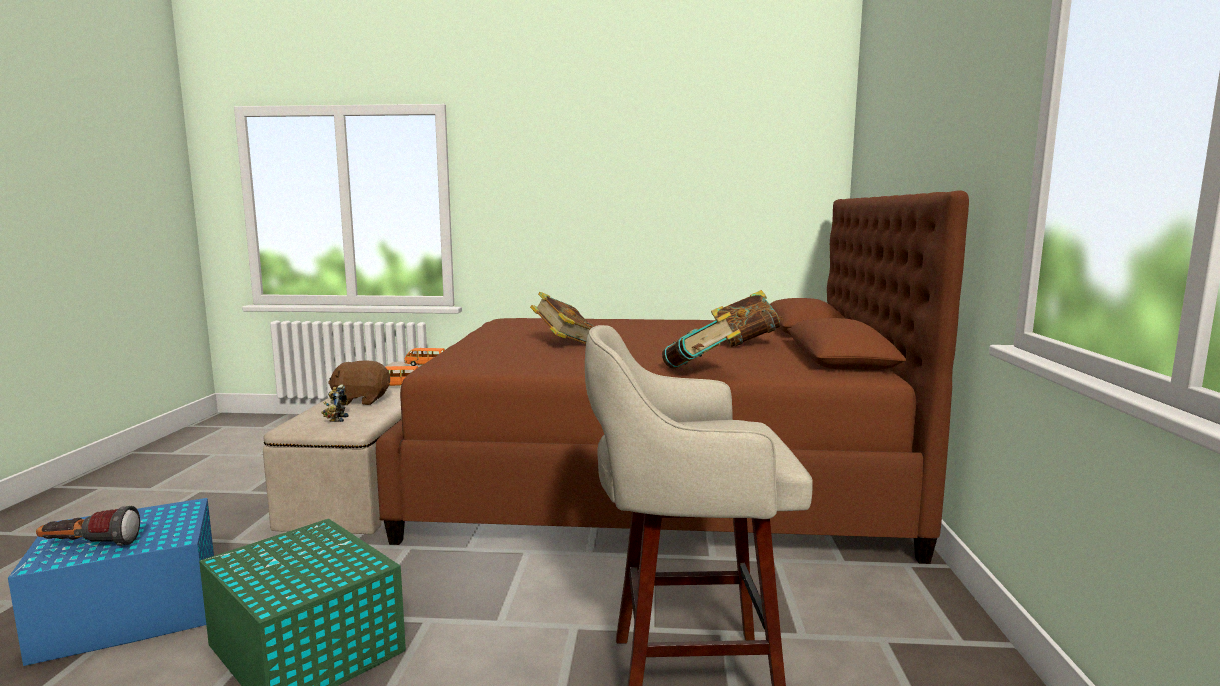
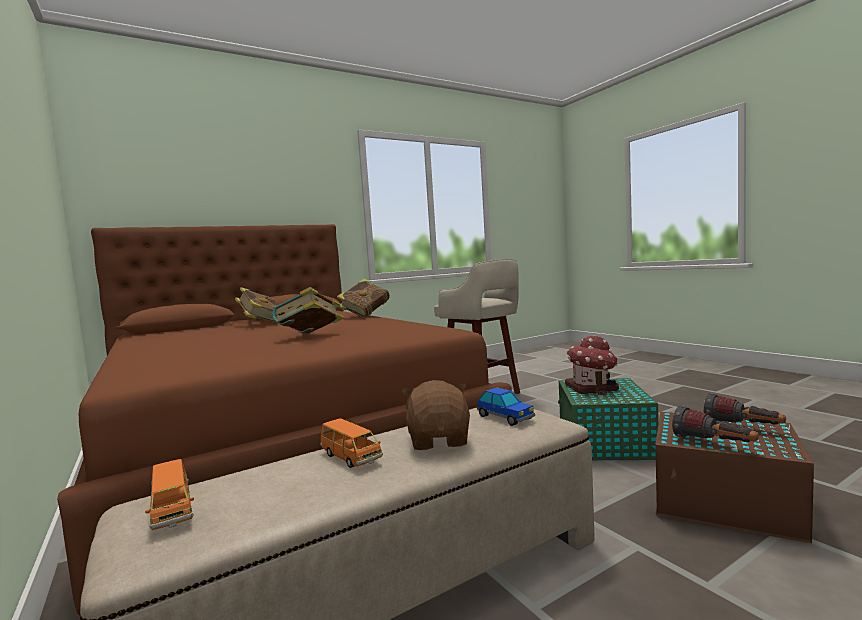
camera: 125 degrees left, 5 degrees down
blue storage box [8,498,214,666] -> brown storage box [655,412,814,544]
toy robot [322,384,348,422] -> toy car [477,387,535,426]
brown plush toy [328,360,390,405] -> brown plush toy turned 150 degrees counterclockwise [402,380,470,450]
none -> toy house [565,335,619,395]
none -> flashlight [672,405,759,442]

